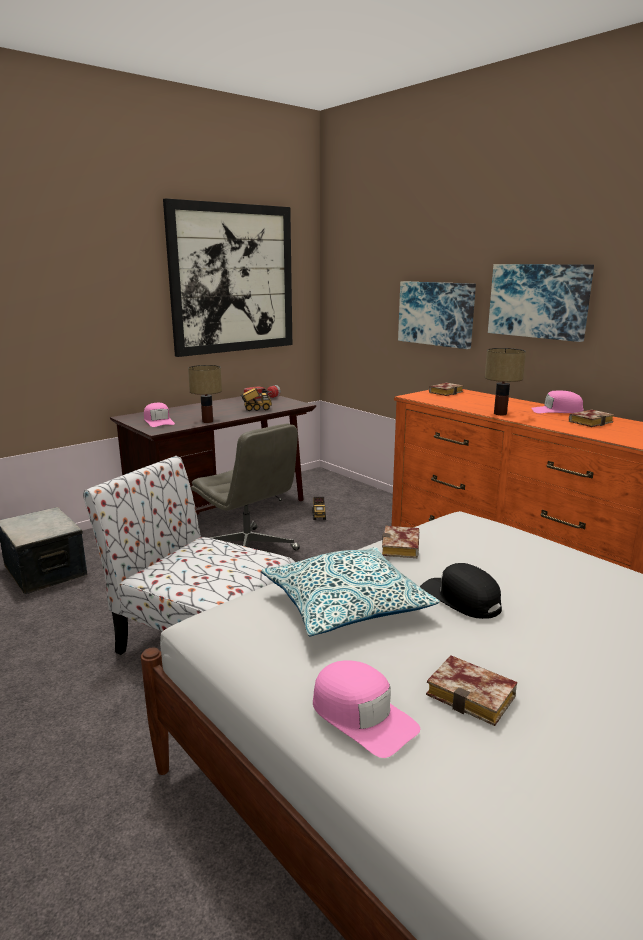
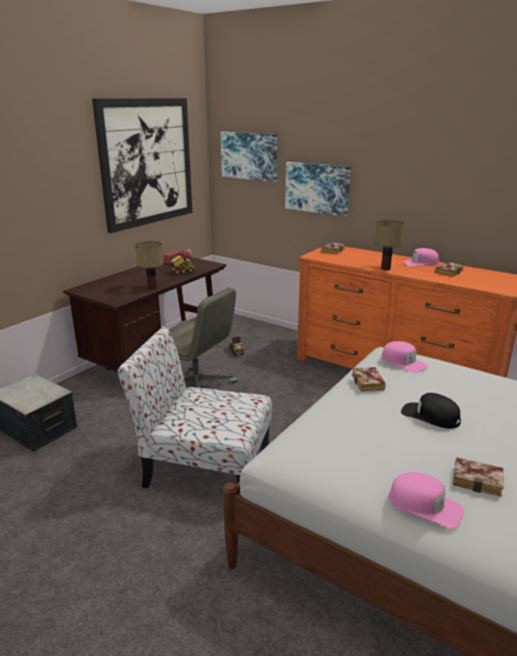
camera: 15 degrees left, 5 degrees up
pink cap [144,403,175,427] -> pink cap moved to [381,341,428,373]
pillow [261,547,440,636] -> none
picture [488,264,594,342] -> picture moved to [221,132,277,182]

